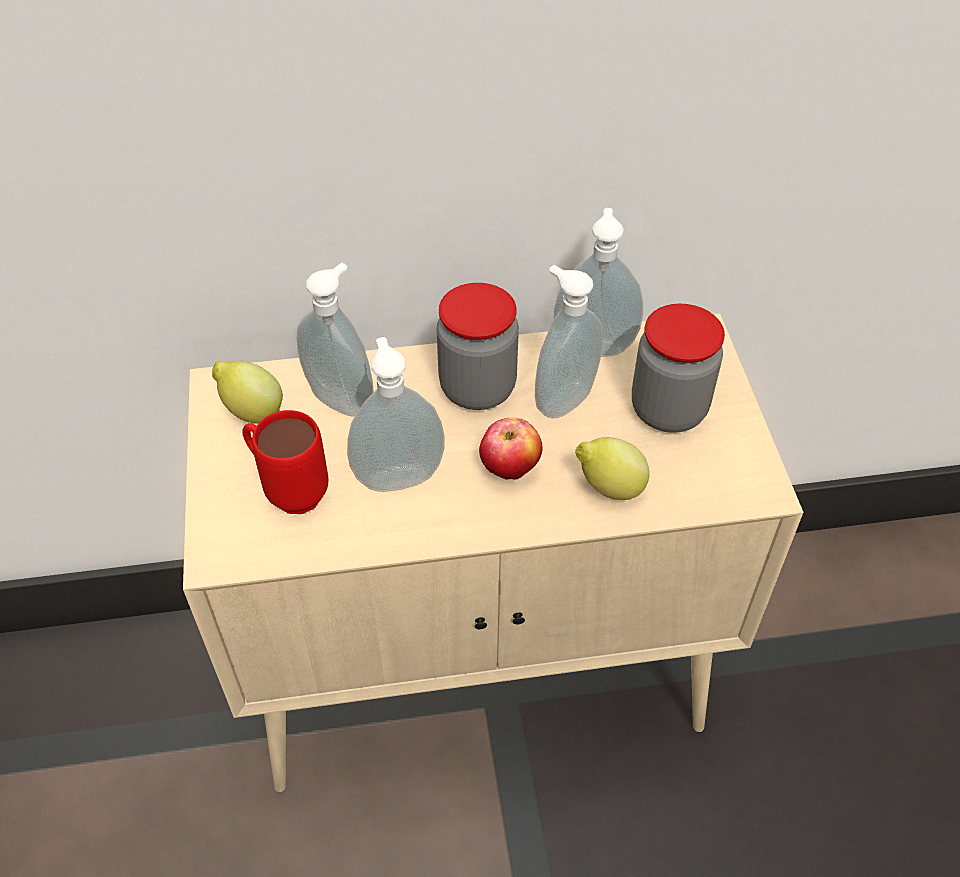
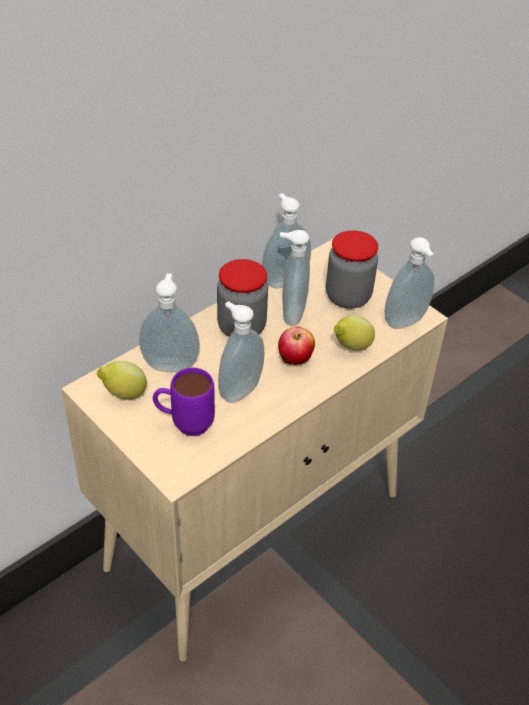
camera: 35 degrees left, 5 degrees down
red mug [242,410,328,514] -> purple mug [153,368,215,436]
none -> soap dispenser [384,237,434,329]

